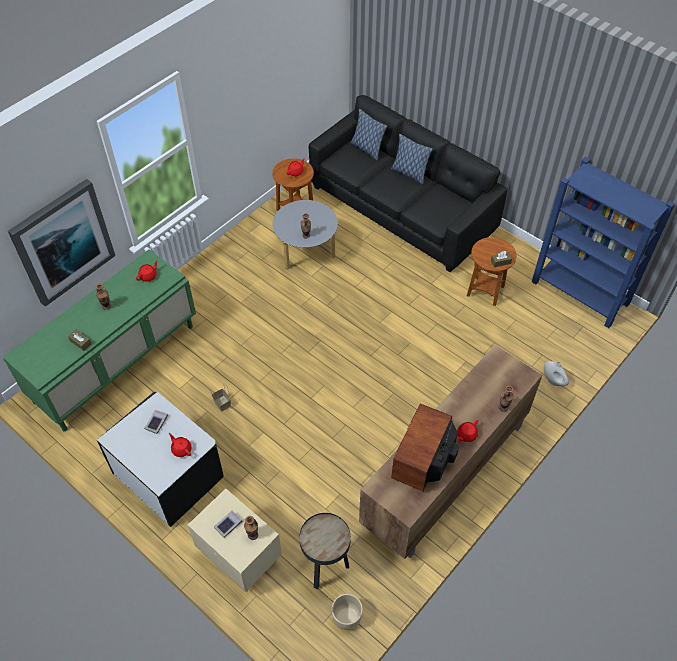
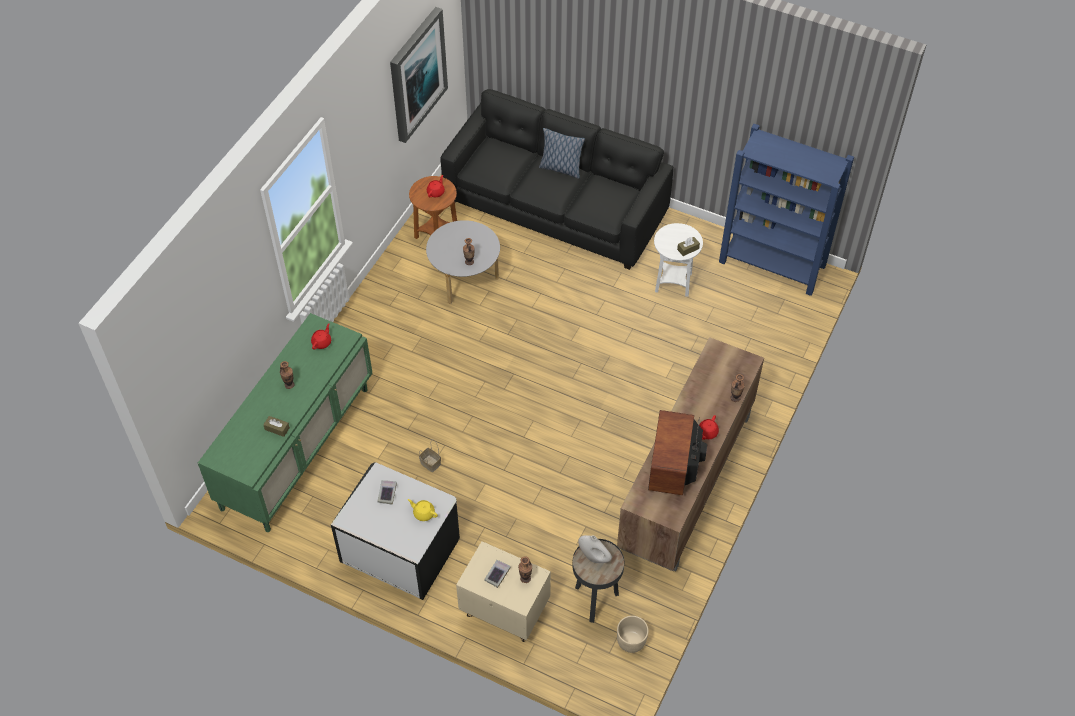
camera: 15 degrees left, 0 degrees up
picture [8,179,115,307] -> picture moved to [390,7,448,143]
red teapot [169,433,192,457] -> yellow teapot [408,499,438,521]
pillow [351,109,388,160] -> none
brown side table [467,237,517,306] -> white side table [654,223,703,297]
white vase [544,361,569,386] -> white vase moved to [578,535,612,563]

